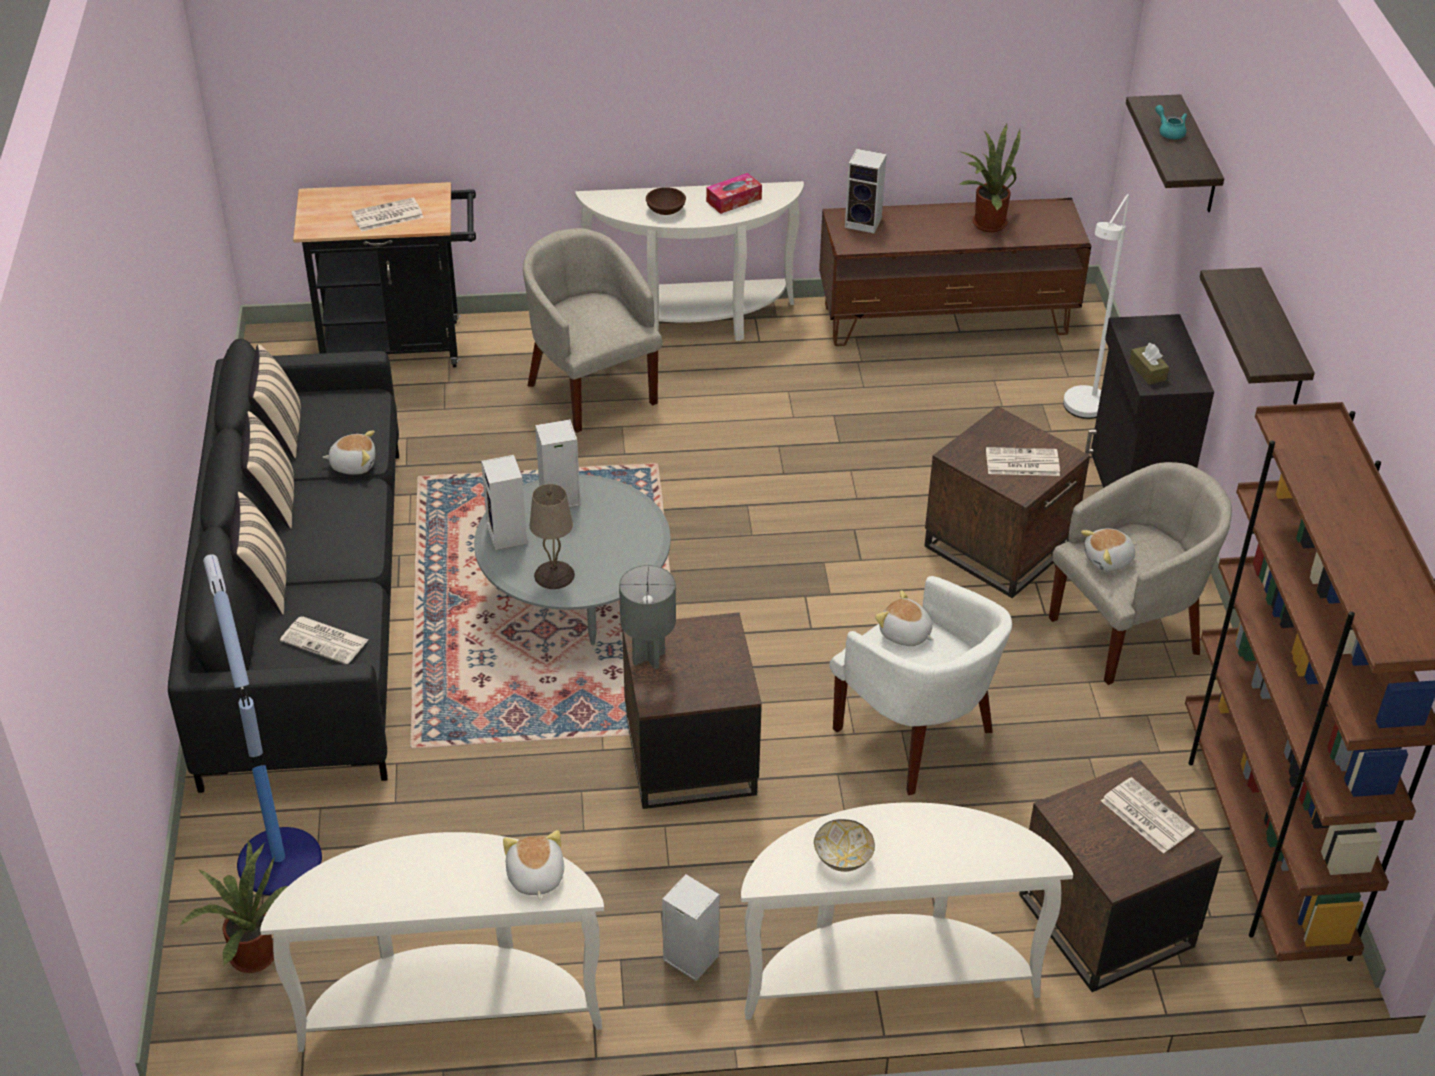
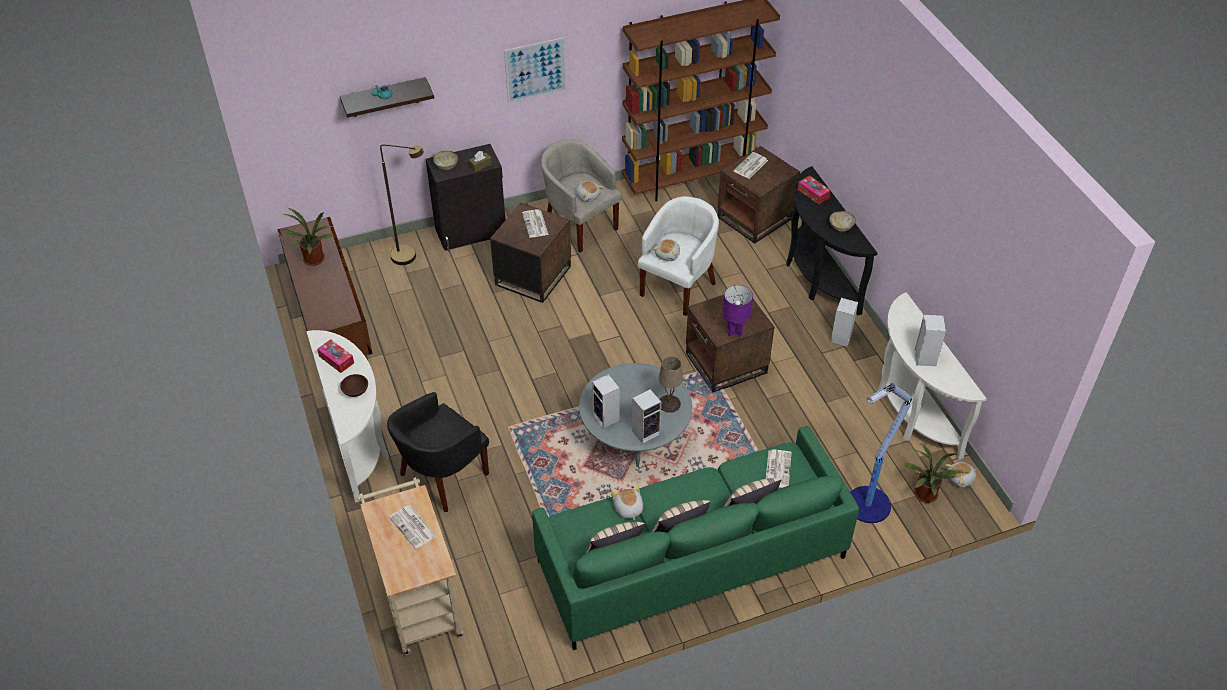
camera: 105 degrees left, 5 degrees up
black sofa [168,338,399,793] -> green sofa [532,426,859,650]
black cart [293,182,476,367] -> beige cart [357,477,464,655]
plush toy [503,830,564,900] -> plush toy moved to [946,462,976,488]
beige armchair [523,228,663,433] -> black armchair [387,392,489,512]
grey table lamp [619,565,676,670] -> purple table lamp [723,285,753,337]
white console table [741,802,1073,1020] -> black console table [786,166,878,315]
speaker [845,149,887,233] -> speaker moved to [915,315,946,366]
white floor lamp [1063,194,1129,419] -> brown floor lamp [380,144,424,265]
shelf [1200,267,1315,405] -> picture [504,37,567,103]
none -> bowl [433,151,458,170]
none -> tissue box [798,175,831,204]

